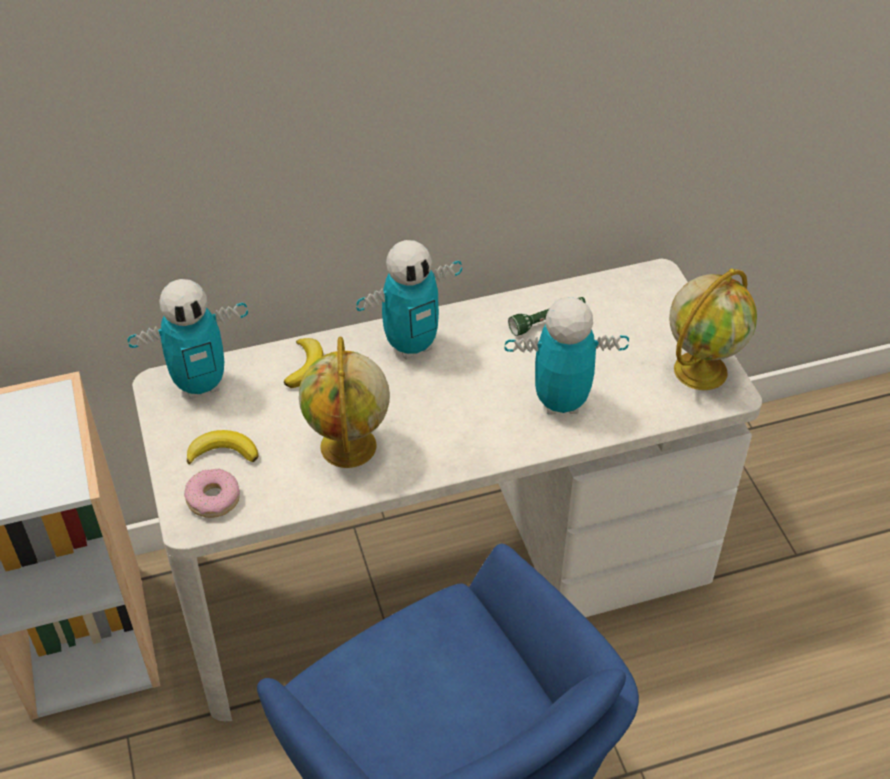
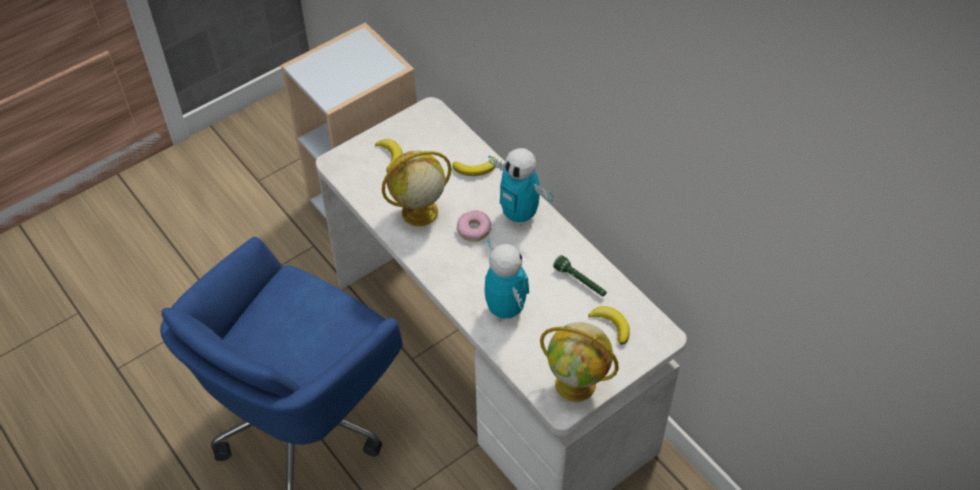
camera: 70 degrees right, 5 degrees up
toy robot [127,279,248,399] -> none
donut [184,469,240,518] -> donut moved to [457,210,491,242]
none -> banana [588,306,630,345]

